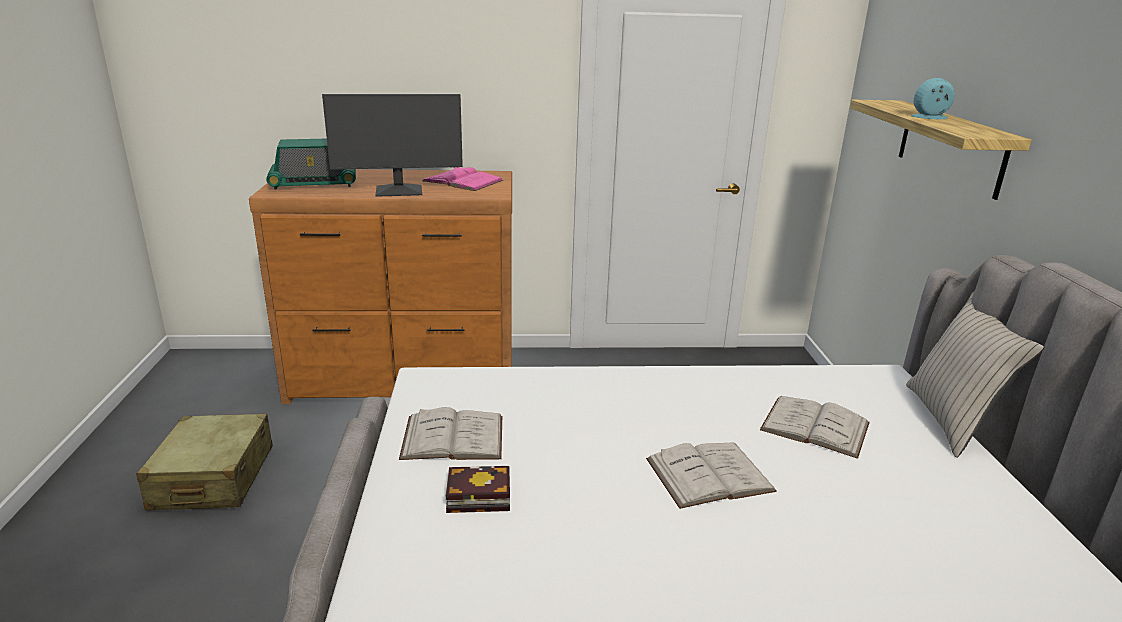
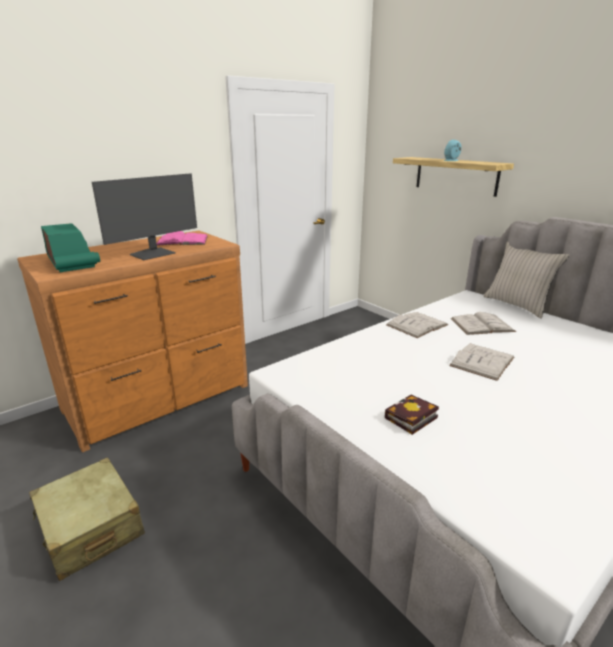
camera: 35 degrees left, 0 degrees up
radio [266,139,356,190] -> radio turned 75 degrees counterclockwise [41,223,100,272]
white book [399,407,502,460] -> white book moved to [386,312,448,338]

